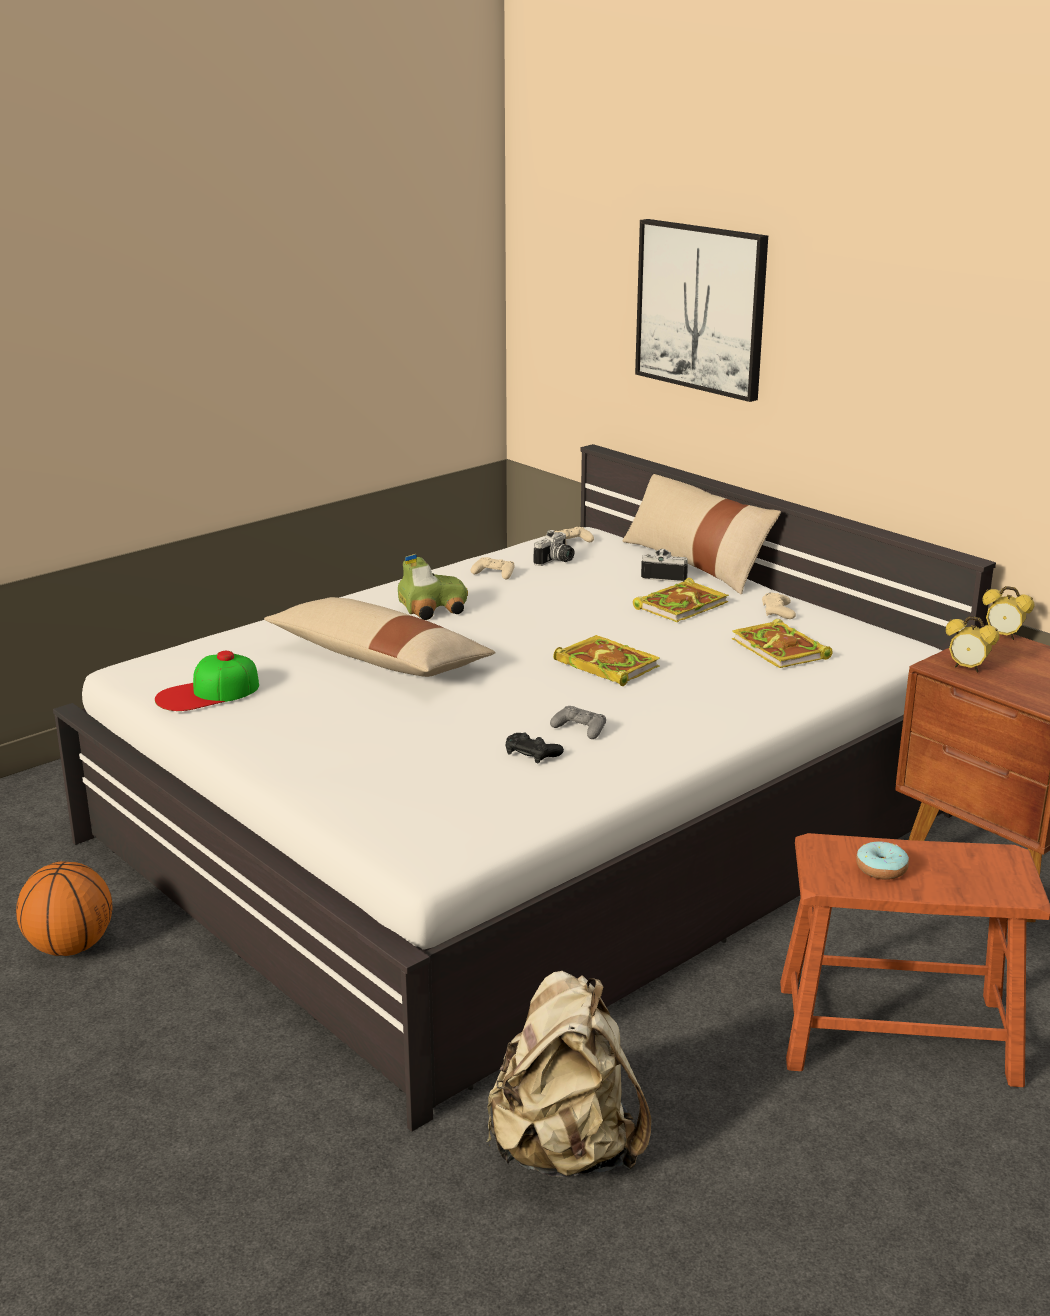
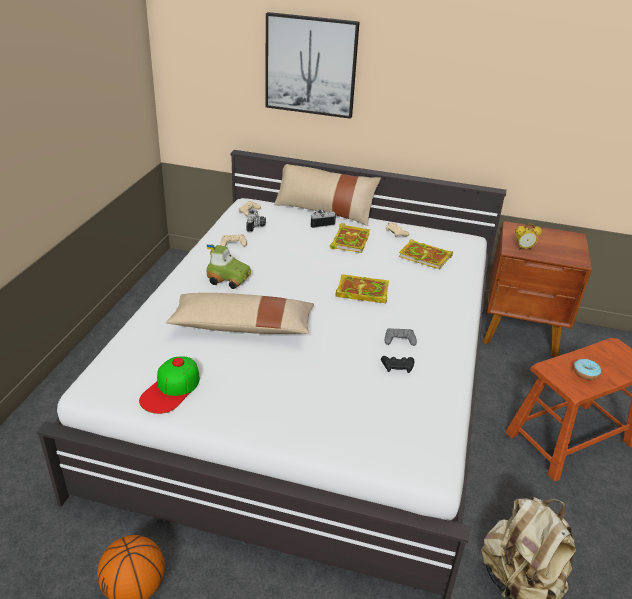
camera: 35 degrees left, 10 degrees up
toy car [398,554,468,620] -> toy car turned 75 degrees clockwise [207,244,251,289]
alarm clock [982,586,1034,640] -> none

